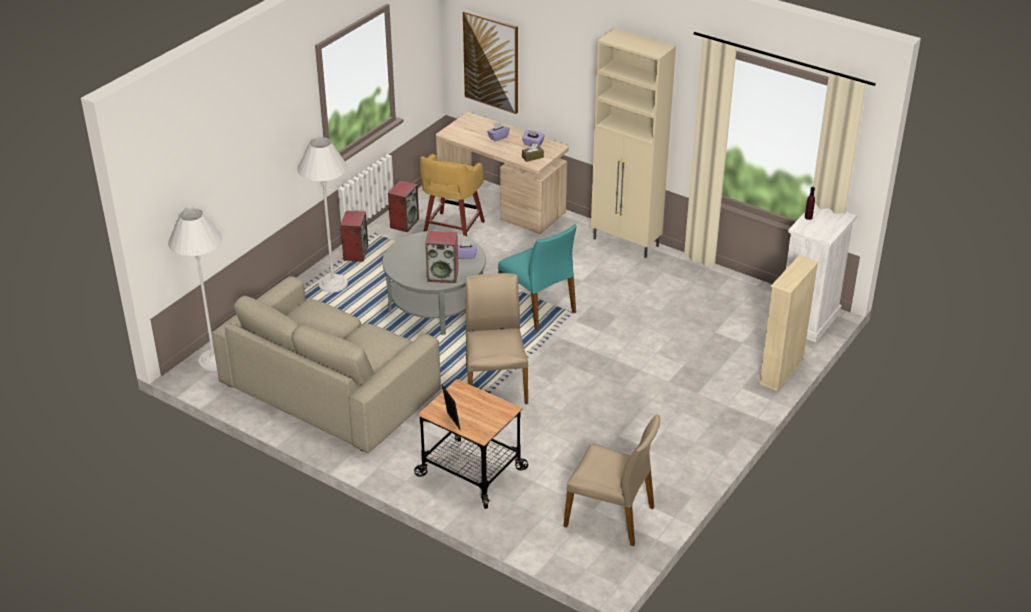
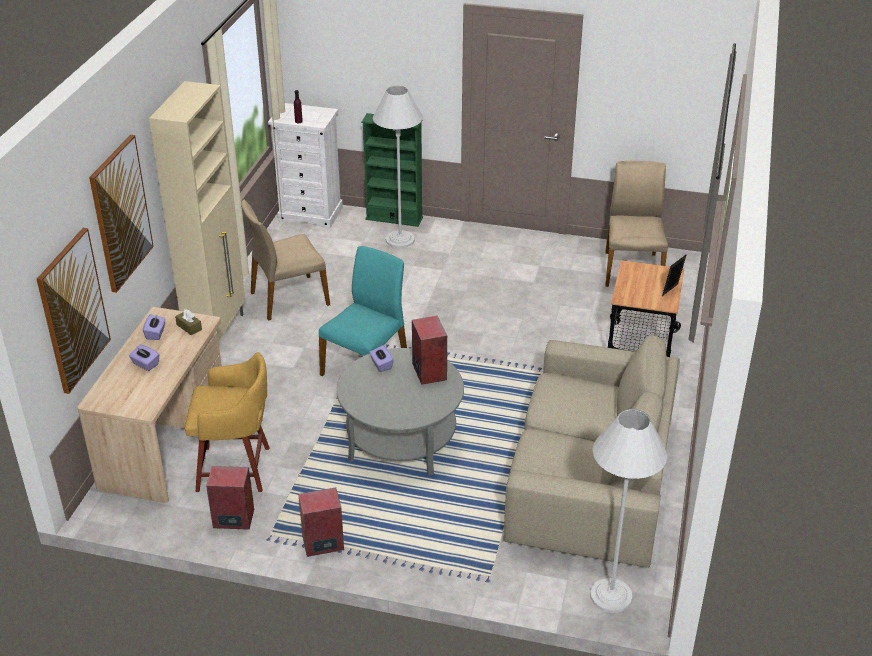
camera: 110 degrees left, 0 degrees up
white floor lamp [298,137,348,293] -> white floor lamp moved to [373,86,423,248]
beige chair [466,273,528,404] -> beige chair moved to [241,200,330,321]
beige bookcase [758,255,818,391] -> green bookcase [361,113,423,227]
none -> picture [89,135,154,293]

